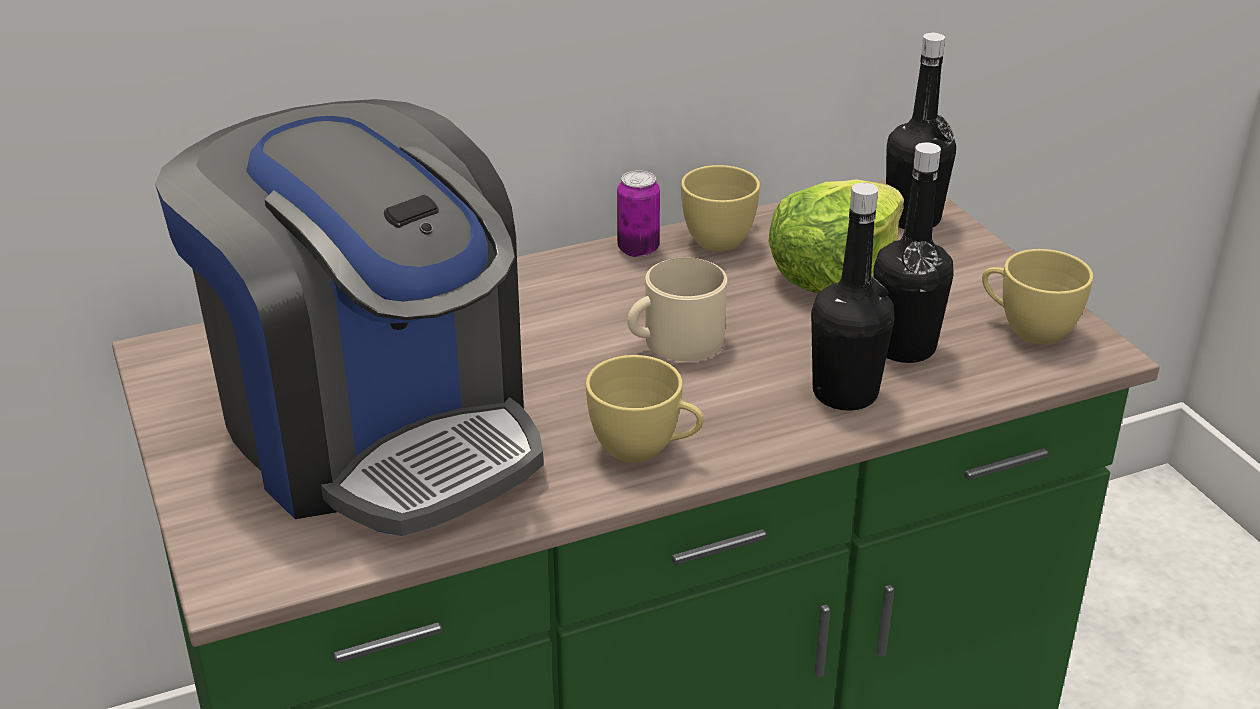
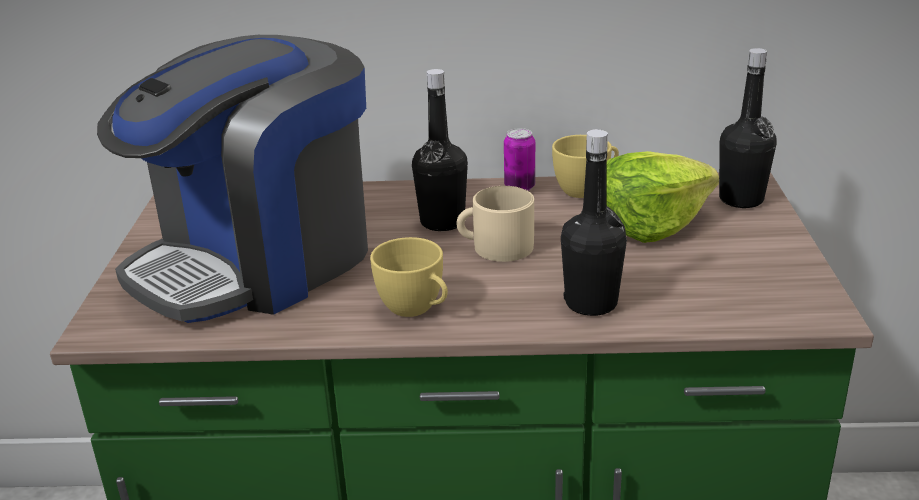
camera: 25 degrees right, 5 degrees down
coffee machine [155,99,544,536] -> coffee machine turned 60 degrees clockwise [97,35,368,323]
black bottle [874,142,954,363] -> black bottle moved to [412,69,468,231]
yellow cup [982,249,1093,344] -> none

